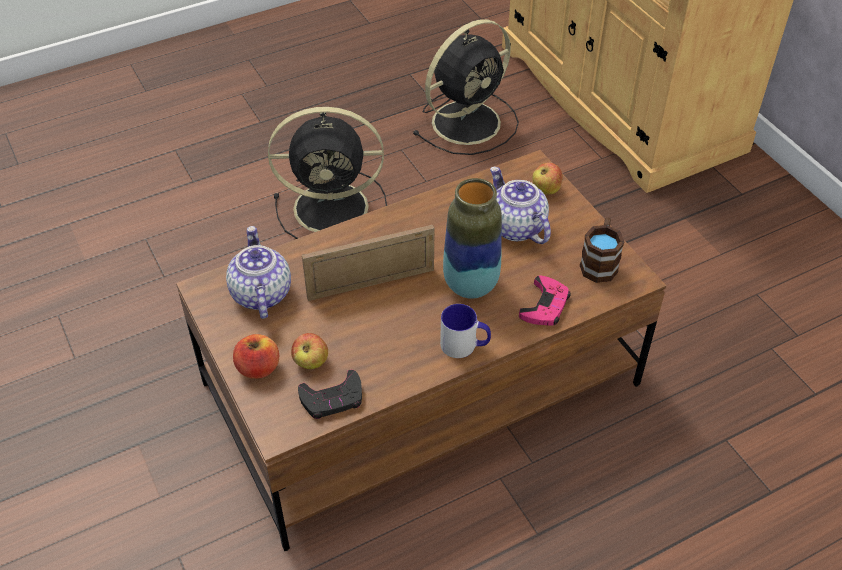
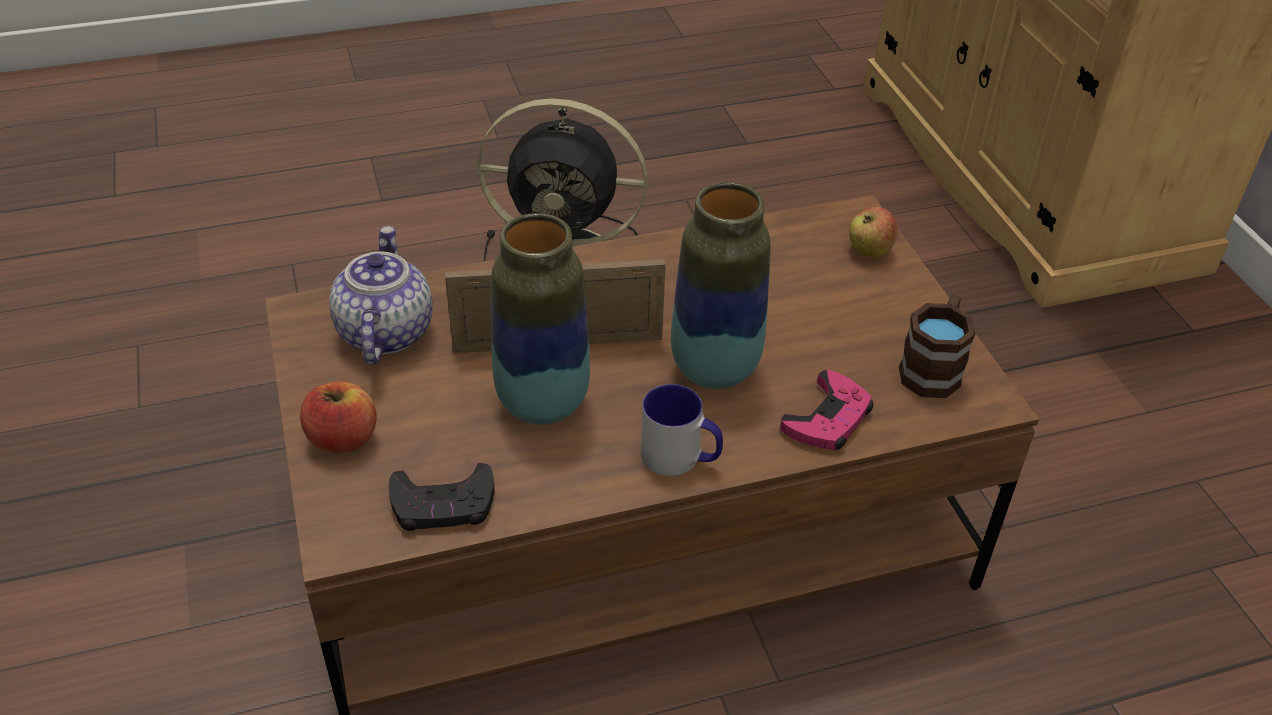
camera: 10 degrees right, 5 degrees down
apple [291,333,328,369] -> none
black fan [412,19,519,155] -> none
teapot [490,167,551,244] -> none
none -> vase [491,213,590,425]

